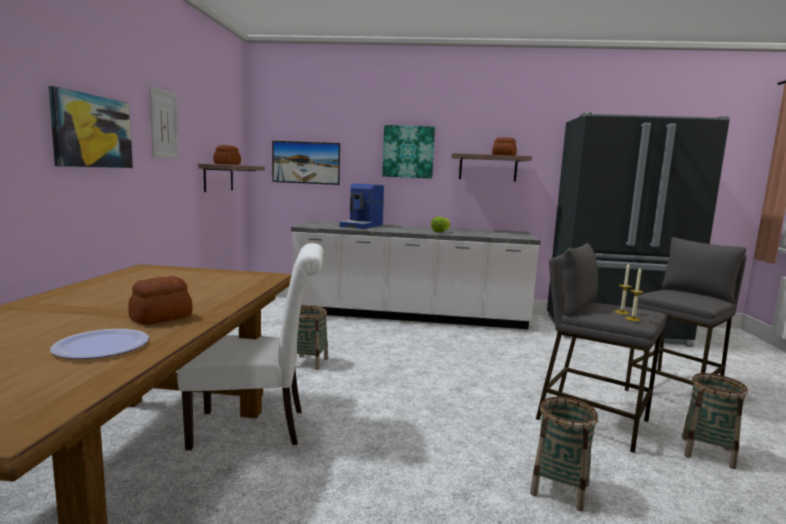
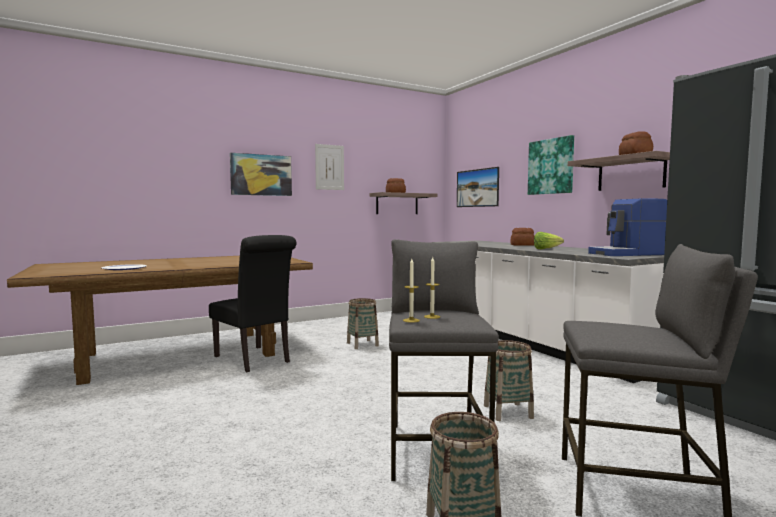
camera: 55 degrees right, 5 degrees down
bread [128,276,193,325] -> bread moved to [510,228,534,246]
white chair [177,243,323,450] -> black chair [209,235,296,372]
coffee machine [340,184,384,229] -> coffee machine moved to [588,198,667,256]
basket [530,397,598,511] -> basket moved to [484,340,534,421]

